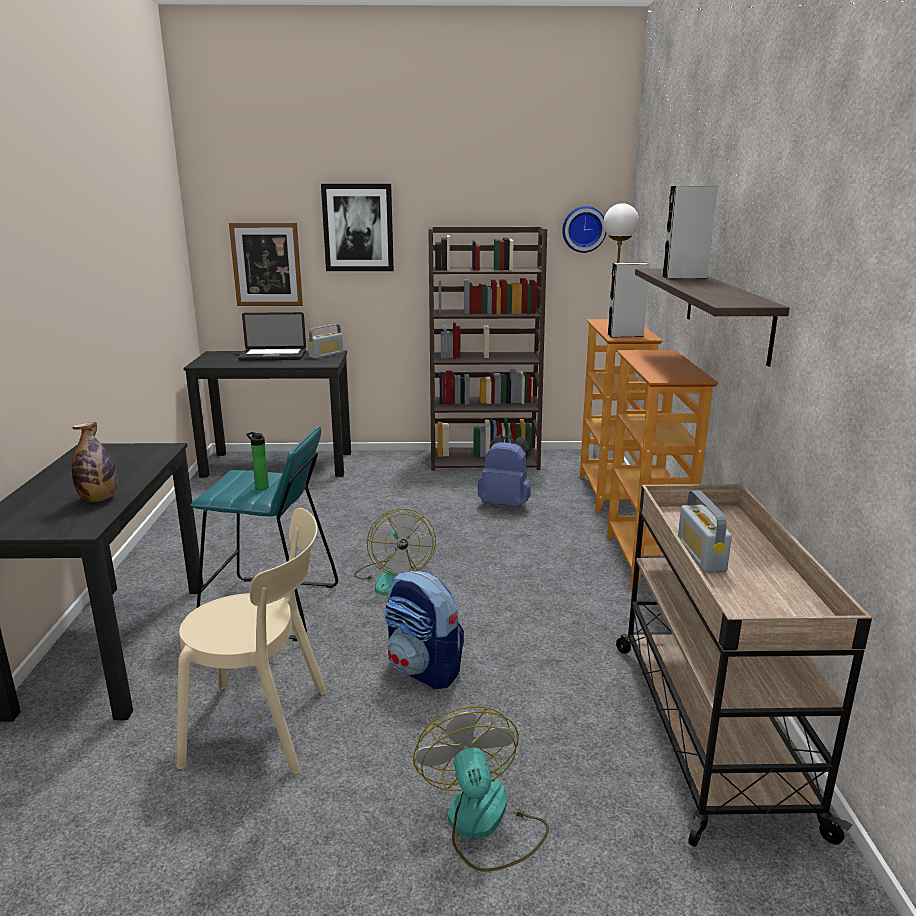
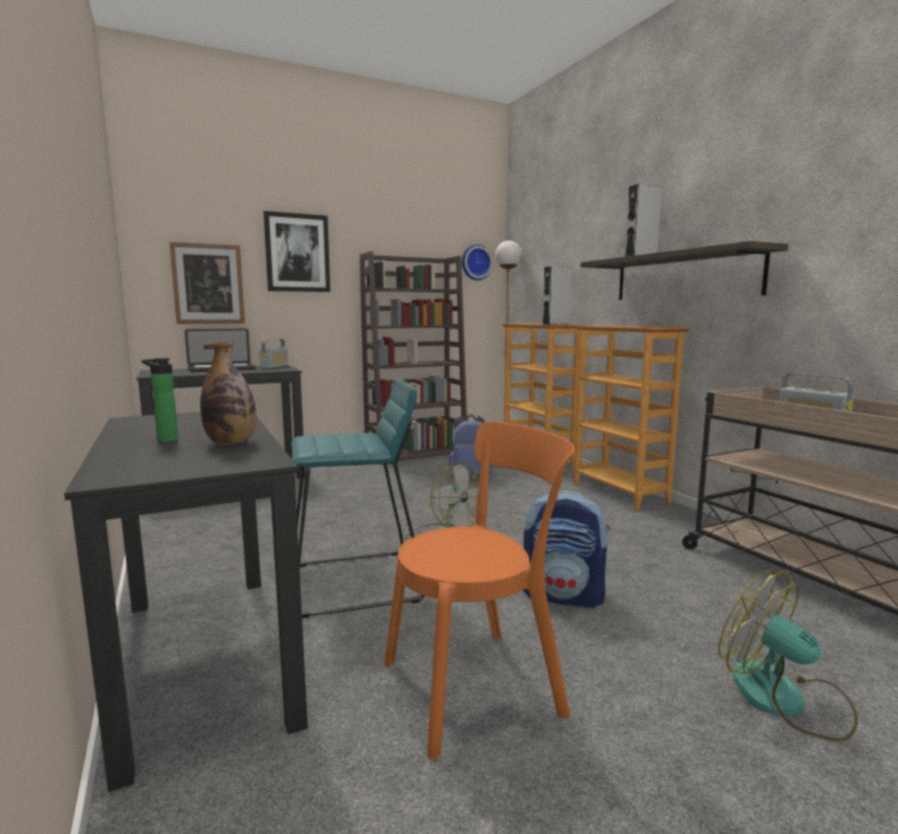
camera: 25 degrees left, 10 degrees down
beige chair [176,508,327,774] -> orange chair [384,421,575,759]
bottle [246,432,269,490] -> bottle moved to [141,358,178,442]

